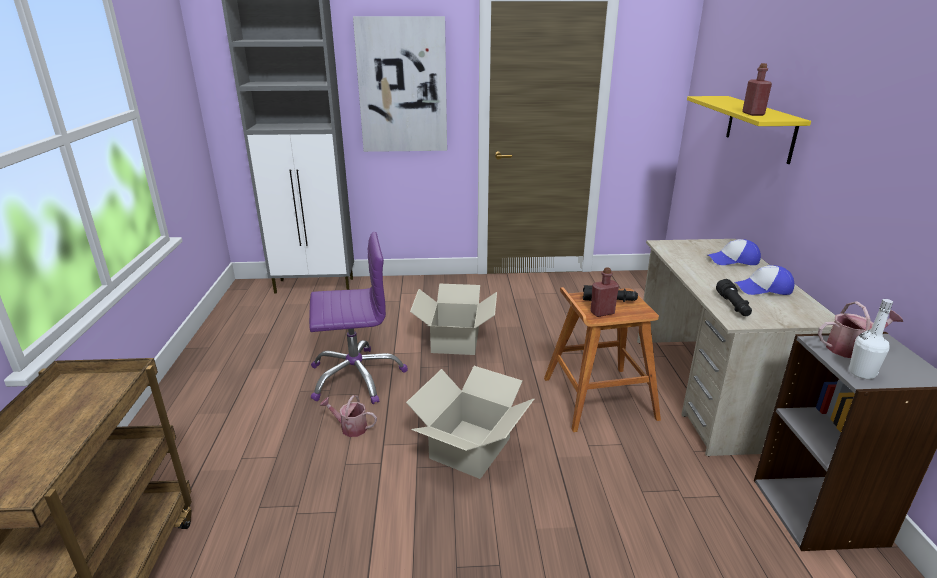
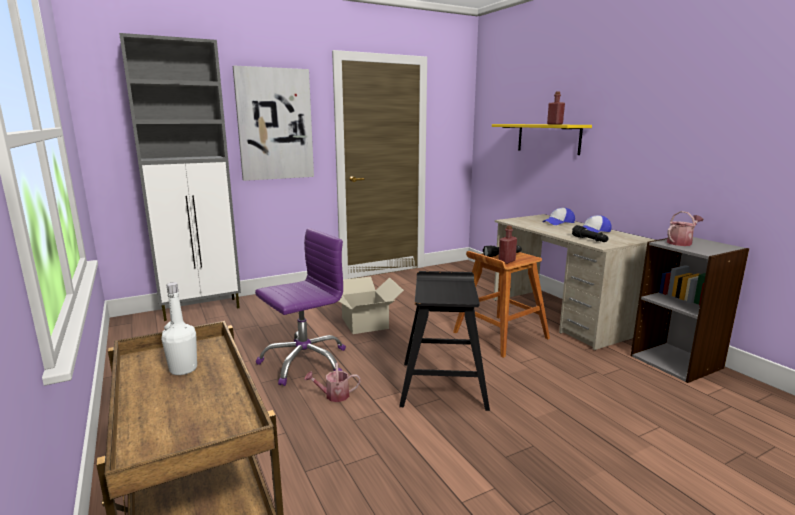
camera: 25 degrees left, 10 degrees down
cardboard box [406,366,534,479] -> black stool [399,271,490,411]
white bottle [849,299,893,379] -> white bottle moved to [161,282,197,375]

